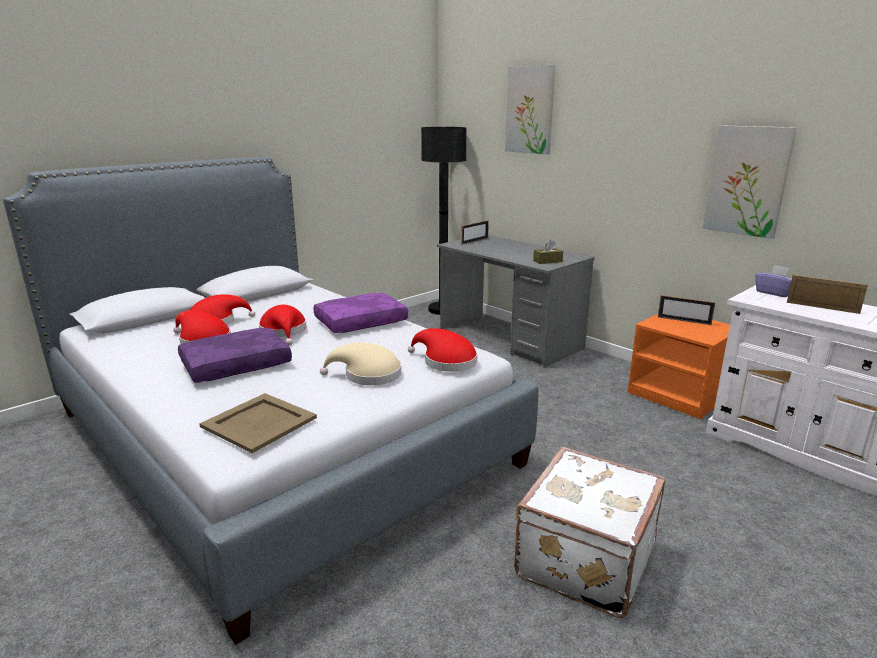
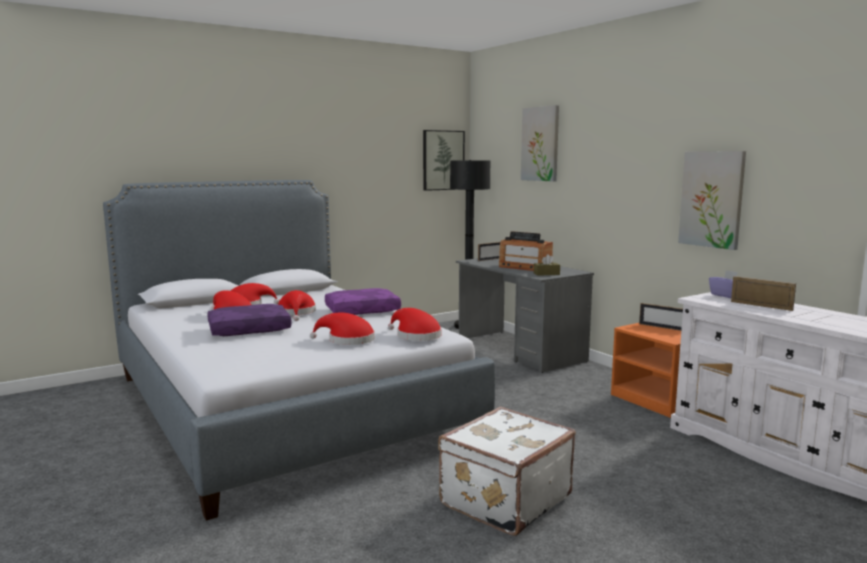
camera: 10 degrees right, 10 degrees down
beige tray [199,393,317,453] -> none
beige hat [320,342,401,385] -> red hat [310,313,375,345]
none -> picture [423,130,465,191]
none -> radio [499,231,553,271]

